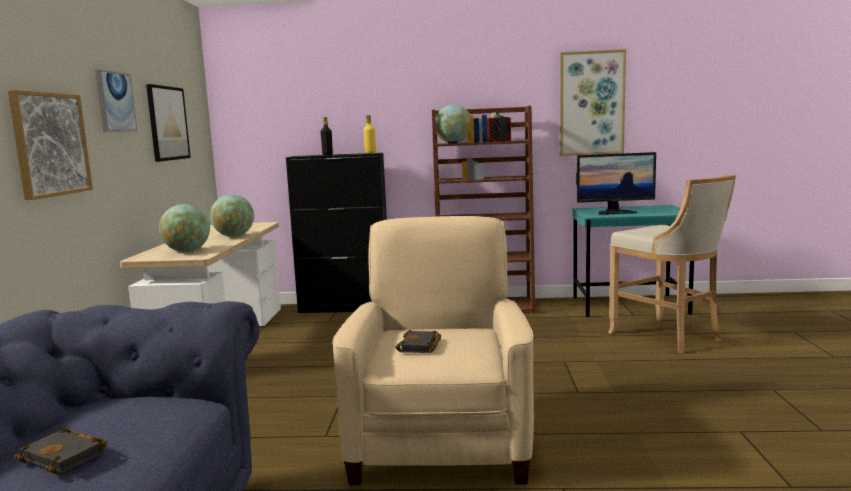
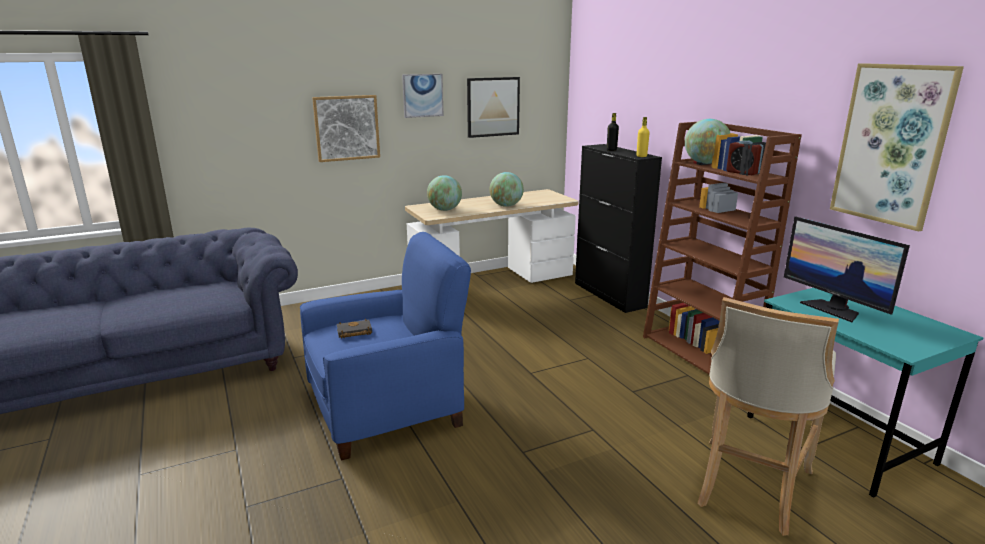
camera: 60 degrees right, 10 degrees up
black book [14,428,107,475] -> none
beige armchair [332,216,534,485] -> blue armchair [300,232,471,461]

